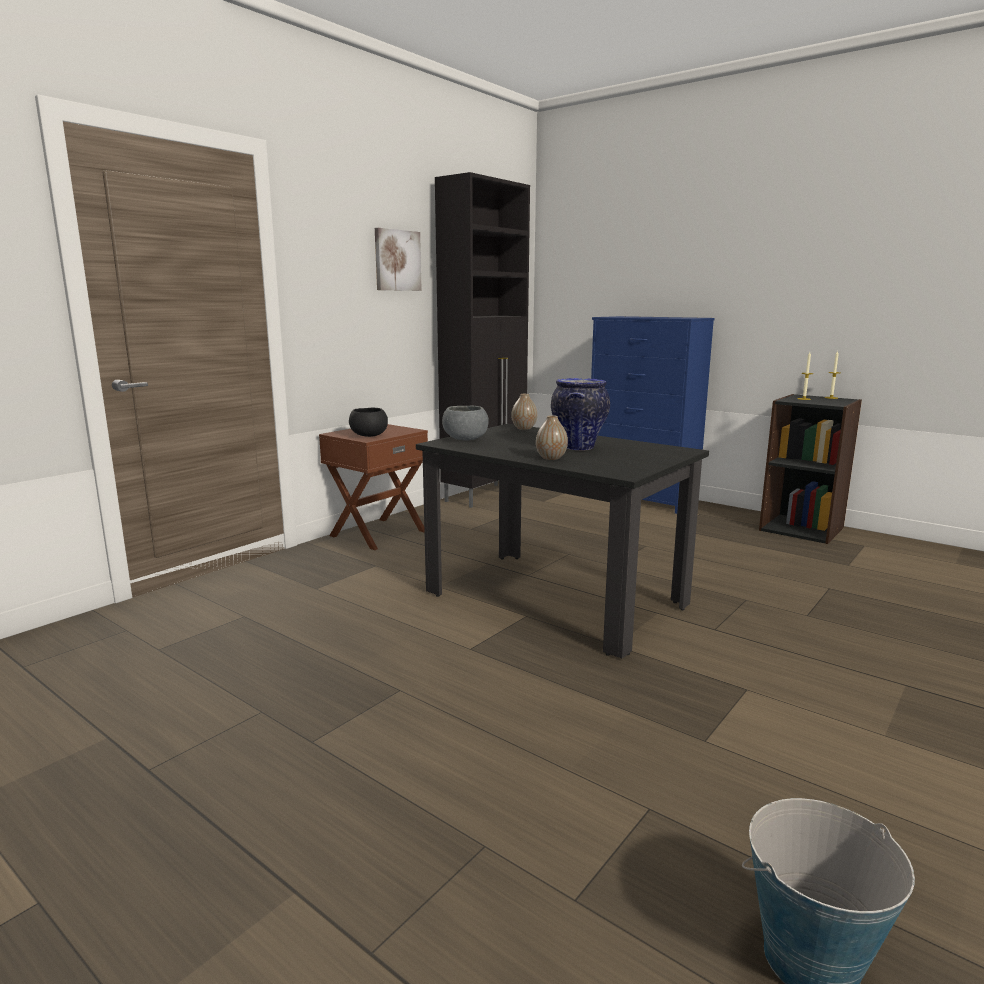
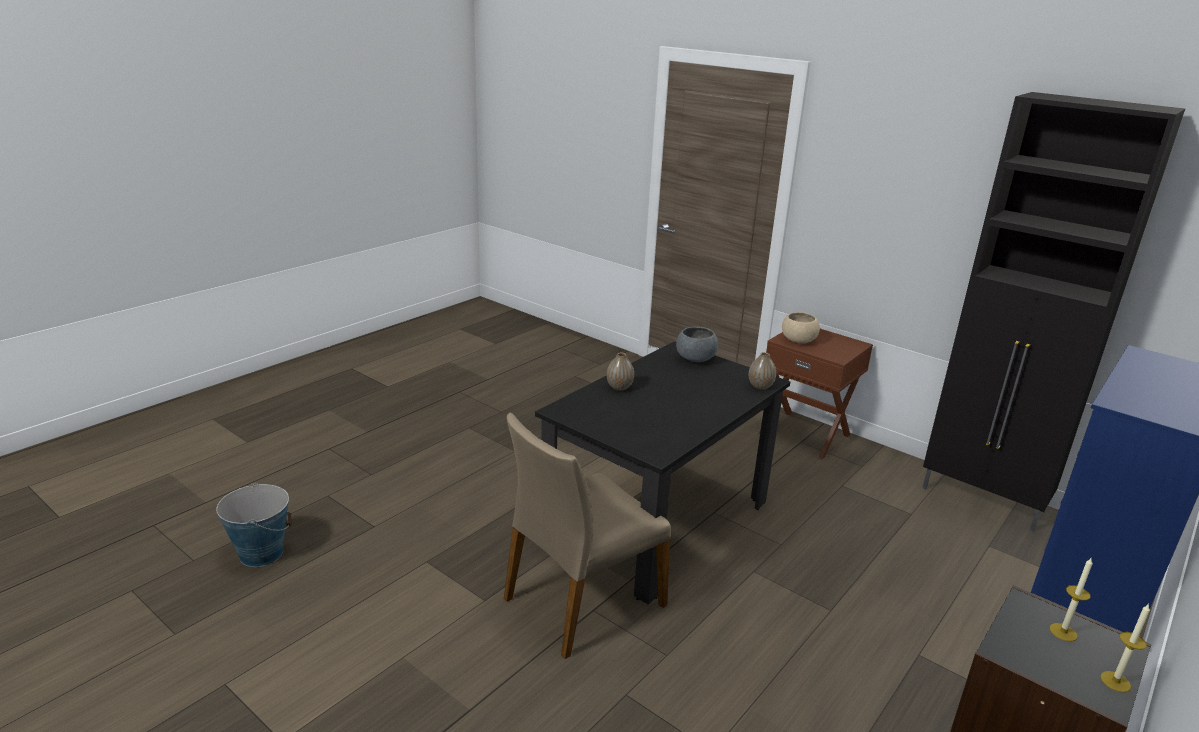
camera: 90 degrees right, 10 degrees up
black bowl [349,408,388,437] -> beige bowl [782,312,820,343]
picture [375,228,422,291] -> none
vase [551,378,610,451] -> none
none -> beige chair [504,412,671,659]

